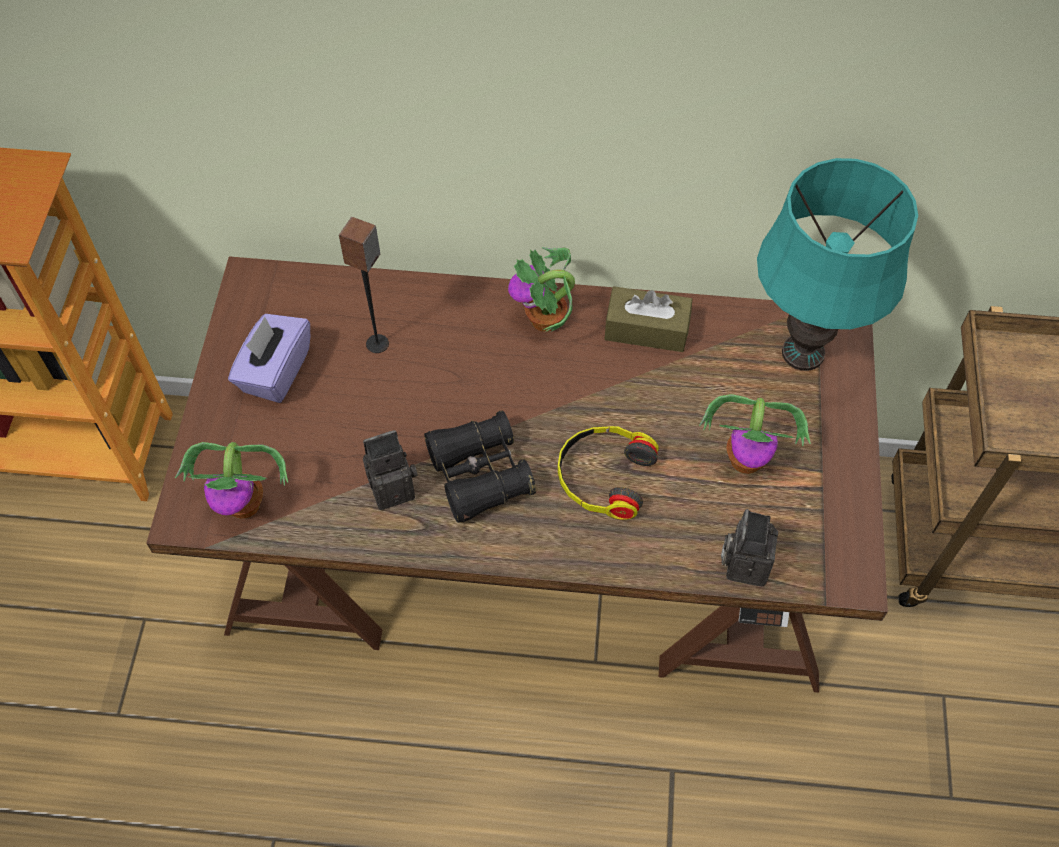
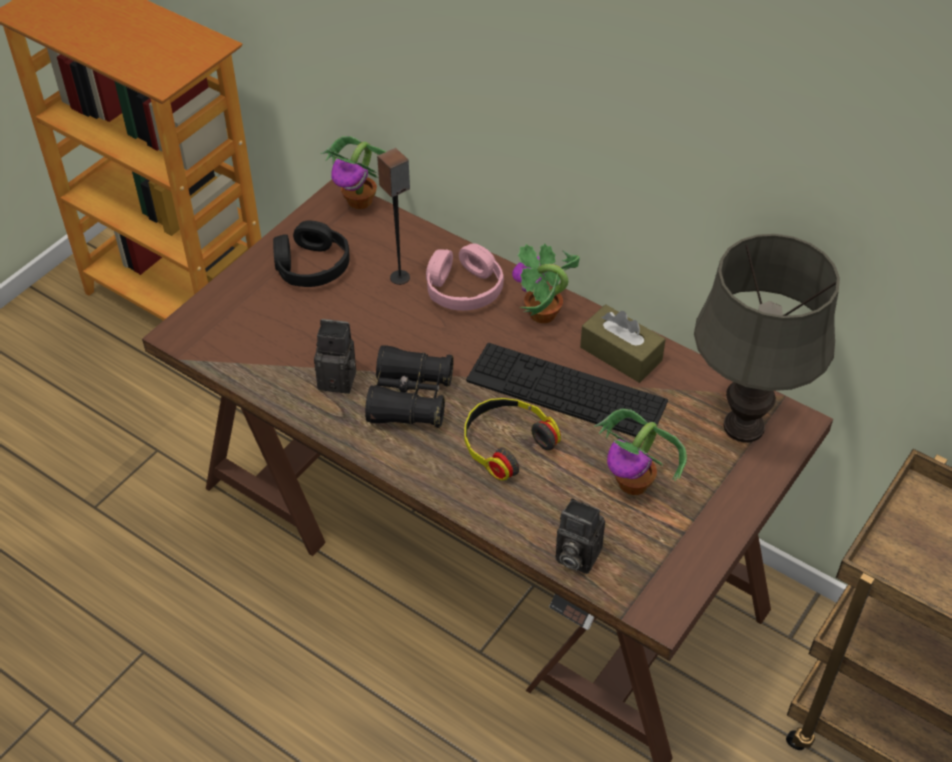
camera: 30 degrees right, 10 degrees down
potted plant [175,442,288,519] -> potted plant moved to [320,136,387,209]
purple tissue box [228,314,310,403] -> black headphones [273,220,349,287]
camera [721,509,778,587] -> camera turned 105 degrees counterclockwise [556,498,605,574]
turquoise table lamp [757,158,918,371] -> grey table lamp [694,234,840,443]
none -> pink headphones [426,243,504,311]
none -> keyboard [466,343,668,440]

